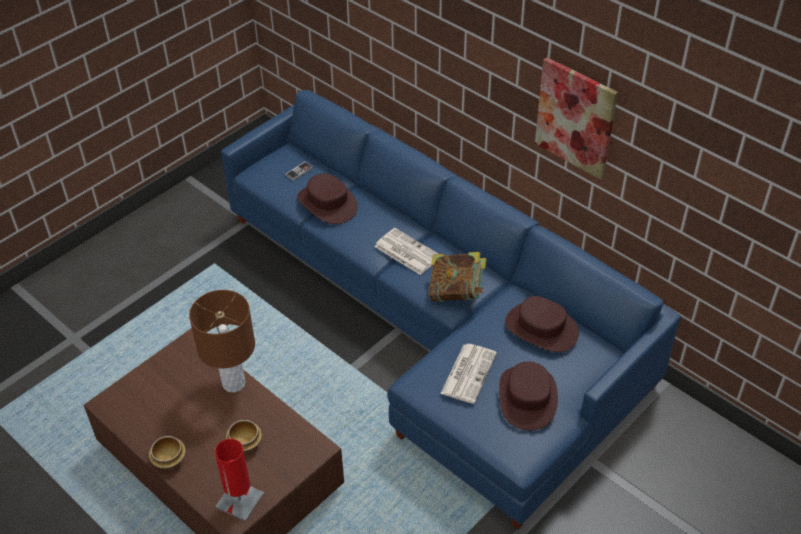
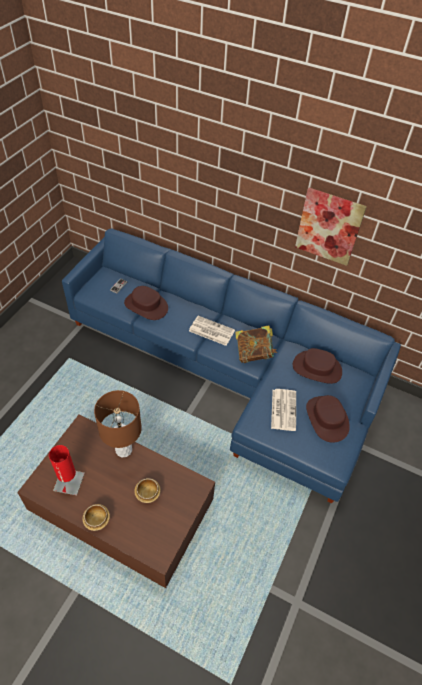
camera: 20 degrees left, 5 degrees up
red table lamp [215,439,264,522] -> red table lamp moved to [49,445,85,495]

